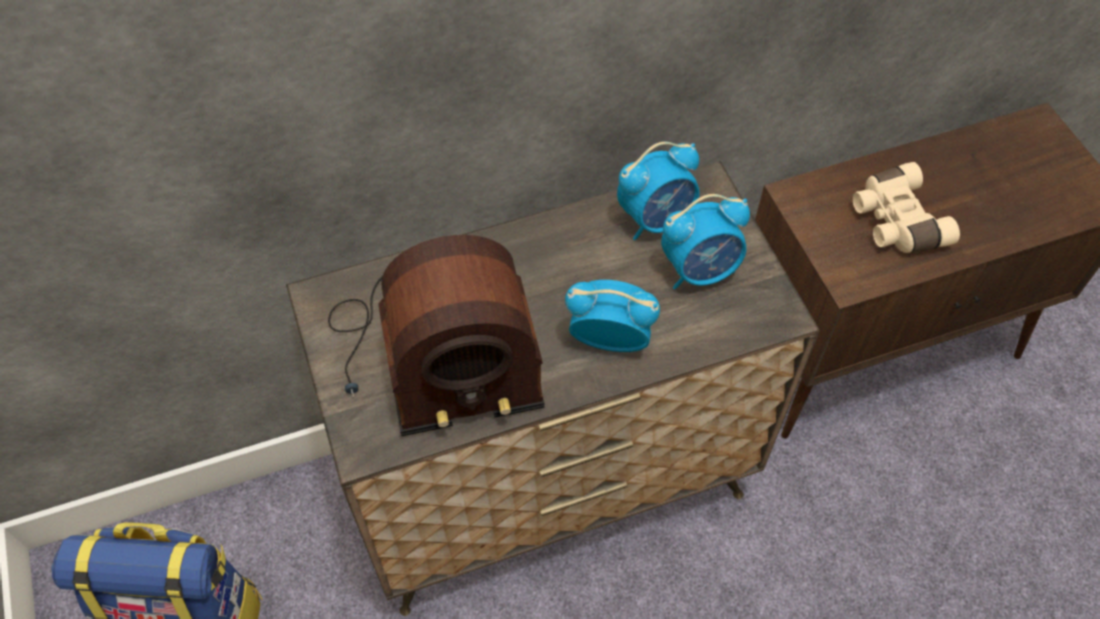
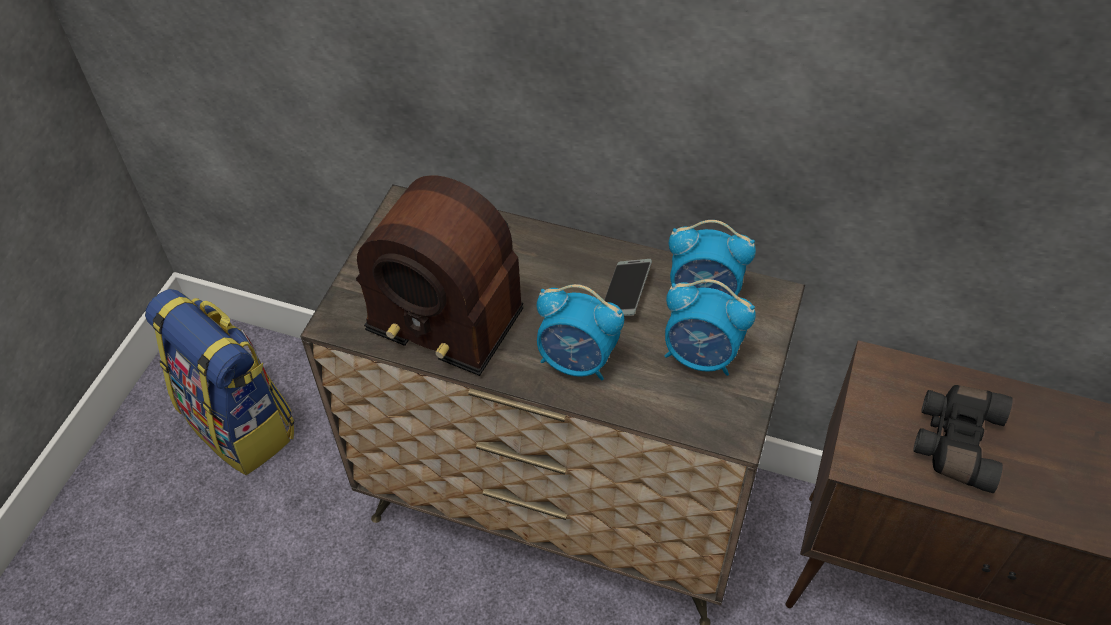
camera: 40 degrees right, 5 degrees down
alarm clock [565,280,660,352] -> alarm clock turned 150 degrees clockwise [537,284,624,380]
beige binoculars [853,162,960,253] -> black binoculars [913,385,1013,493]
none -> phone [604,259,652,316]

